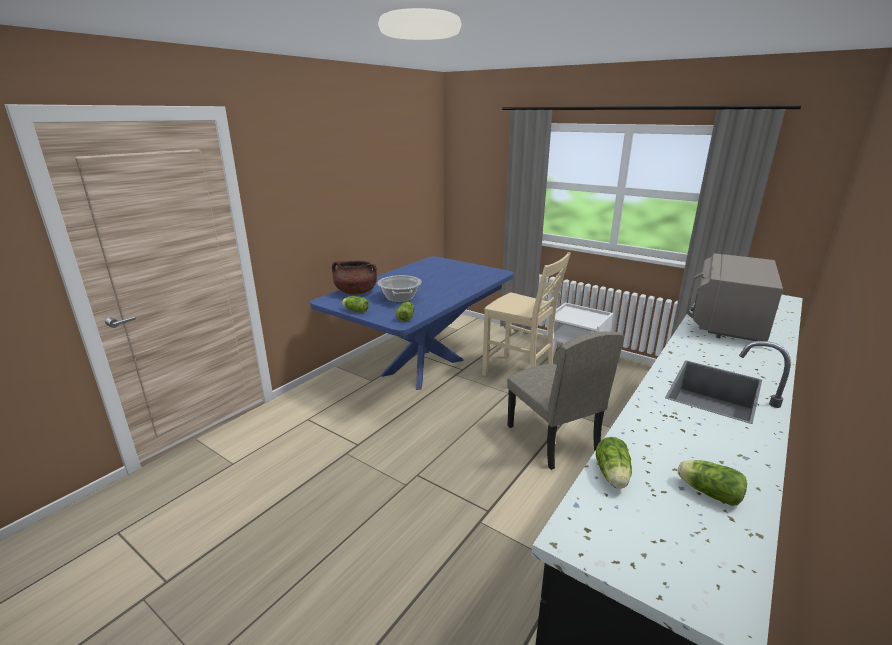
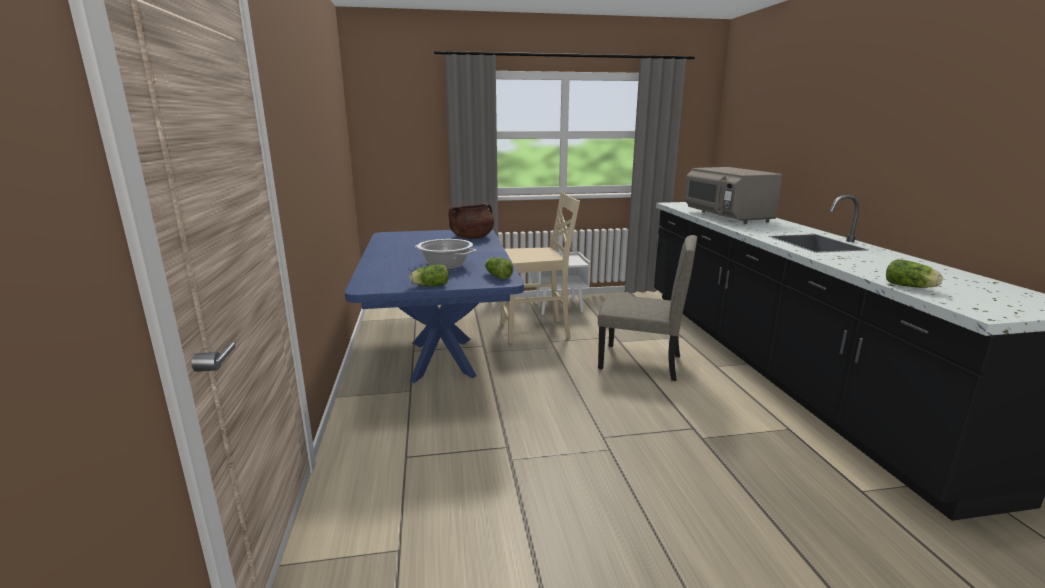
camera: 45 degrees left, 5 degrees down
brown cooking pot [332,261,377,295] -> brown cooking pot moved to [448,203,494,239]
lettuce [677,460,747,506] -> none

